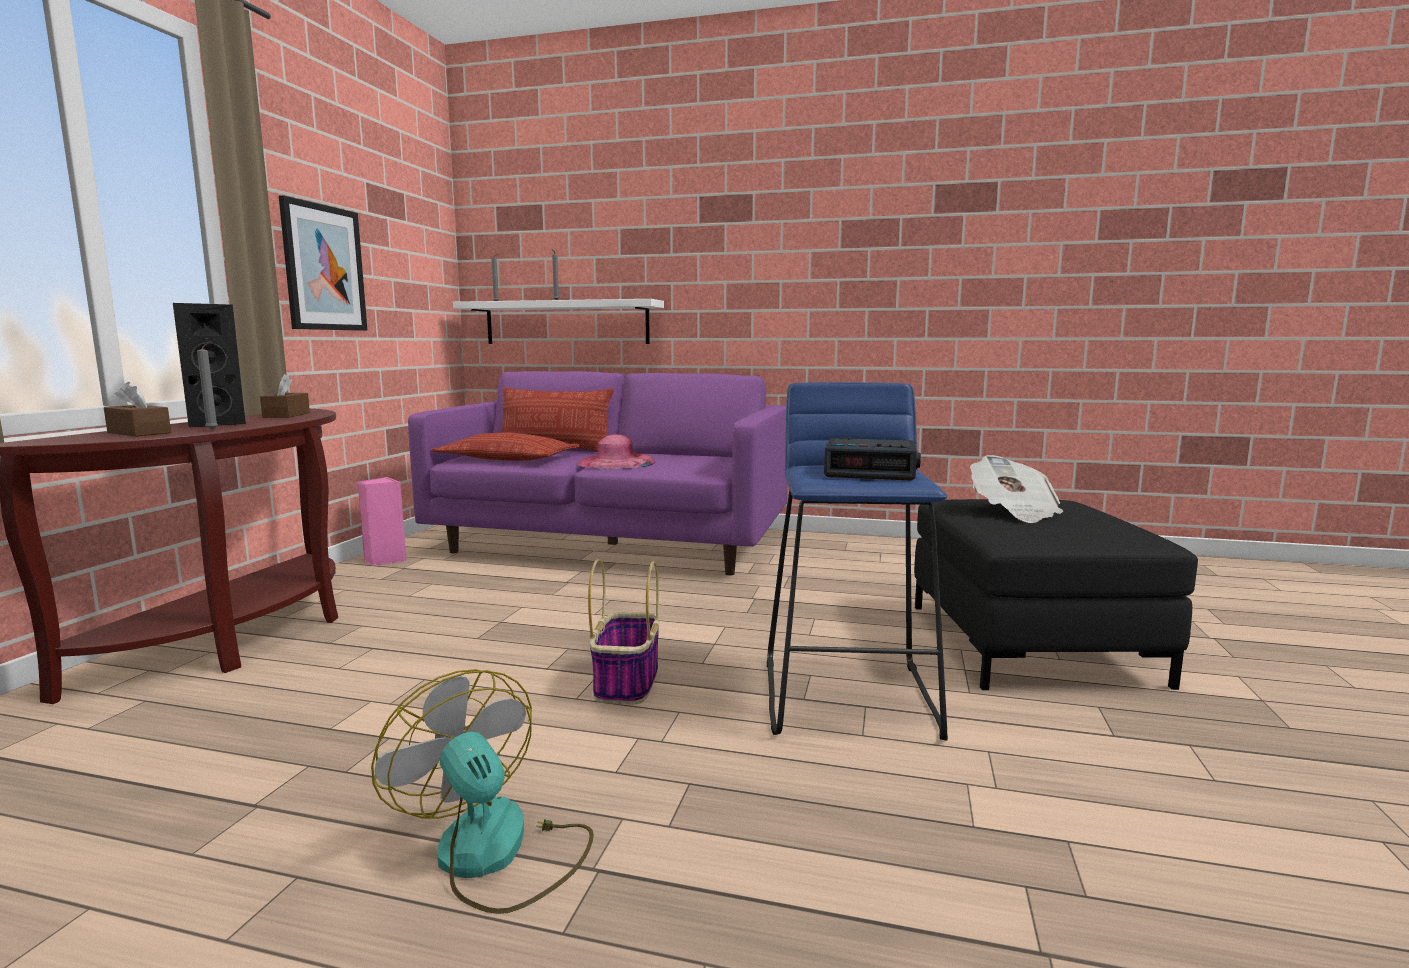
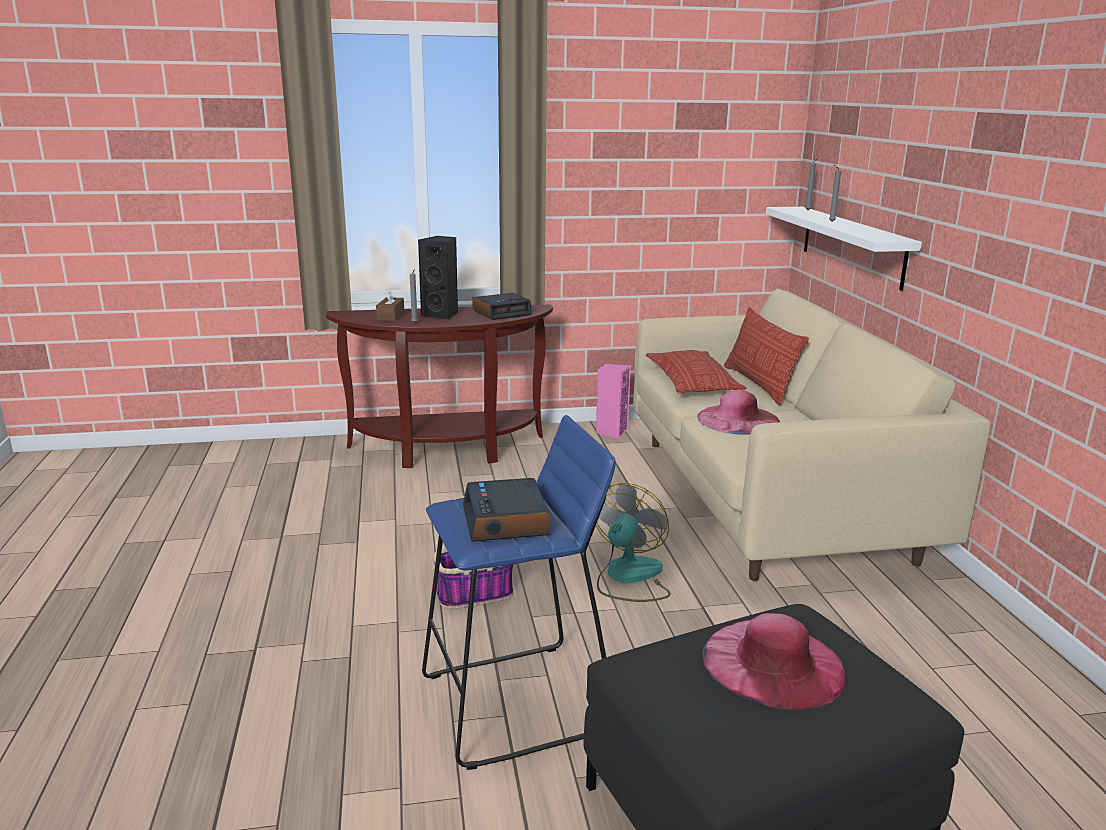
camera: 65 degrees right, 10 degrees up
brown tissue box [260,374,310,418] -> alarm clock [472,293,532,320]
picture [279,195,367,331] -> none
fan [371,669,594,914] -> fan moved to [596,483,670,602]
purple sofa [408,371,788,575] -> beige sofa [633,288,991,581]
newspaper [970,455,1063,523] -> pink hat [702,613,846,711]

